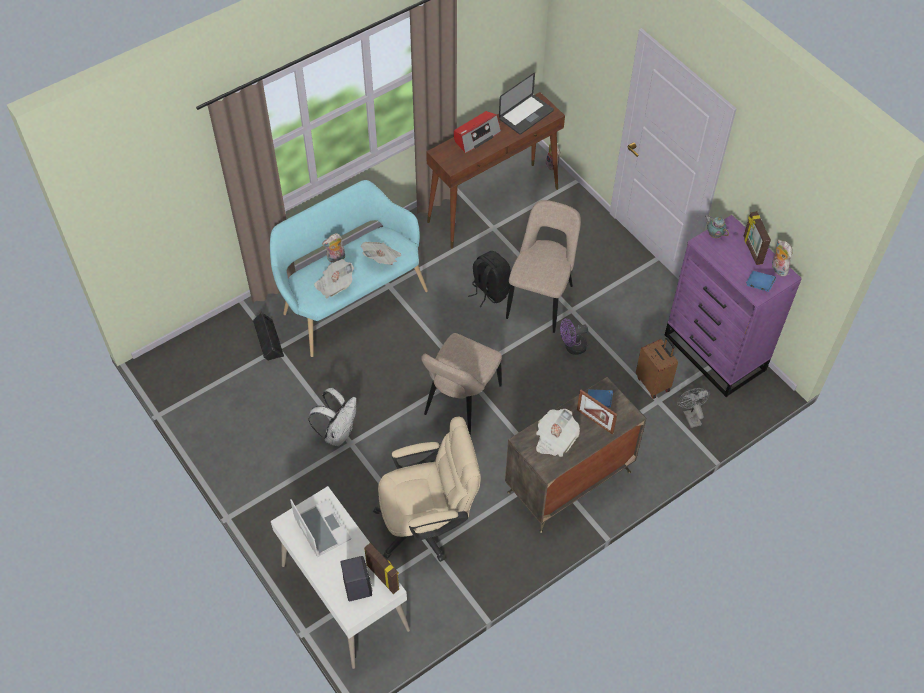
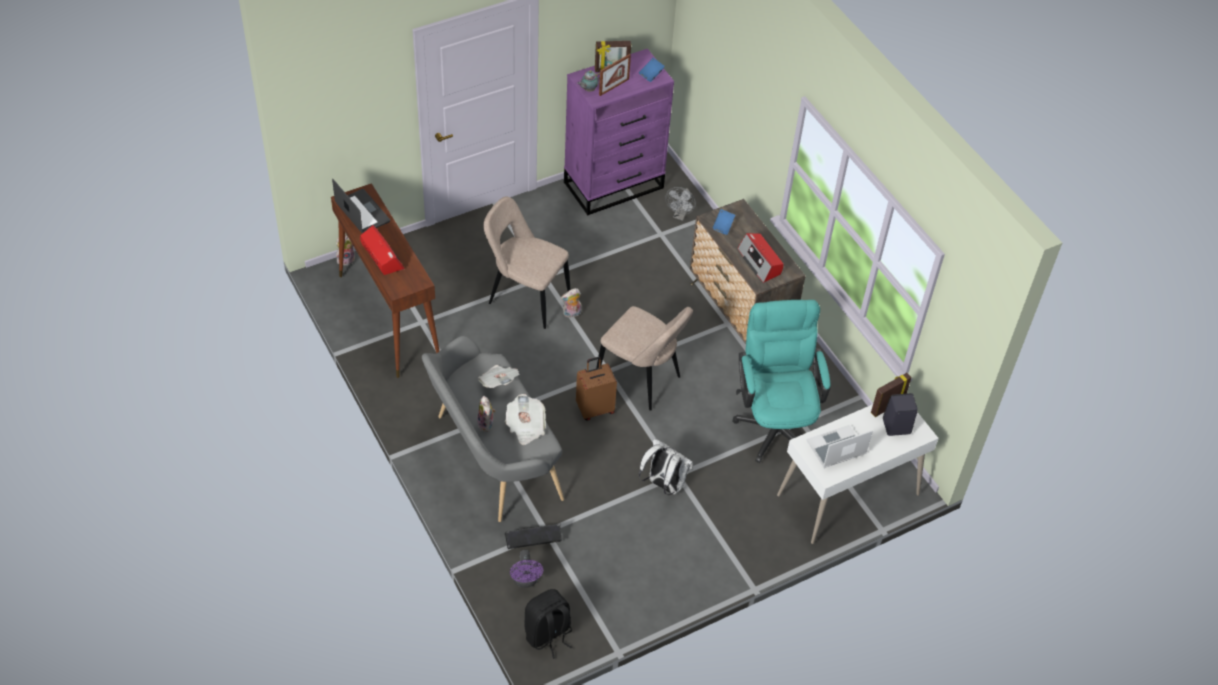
camera: 85 degrees left, 5 degrees down
turquoise bench [270,180,428,357] -> grey bench [422,336,564,522]
beige office chair [373,417,481,562] -> turquoise office chair [732,300,830,463]
black backpack [468,251,511,307] -> black backpack moved to [524,589,572,659]
newspaper [536,409,580,457] -> radio [738,233,784,283]
purple fan [560,318,588,355] -> purple fan moved to [510,550,543,588]
picture frame [577,390,617,434] -> picture frame moved to [599,54,631,96]
brown suitcase [636,337,678,399] -> brown suitcase moved to [576,357,617,420]
grey fan [677,388,710,428] -> grey fan turned 60 degrees counterclockwise [665,187,696,221]
plush toy [772,239,793,276] -> plush toy moved to [561,288,581,318]

